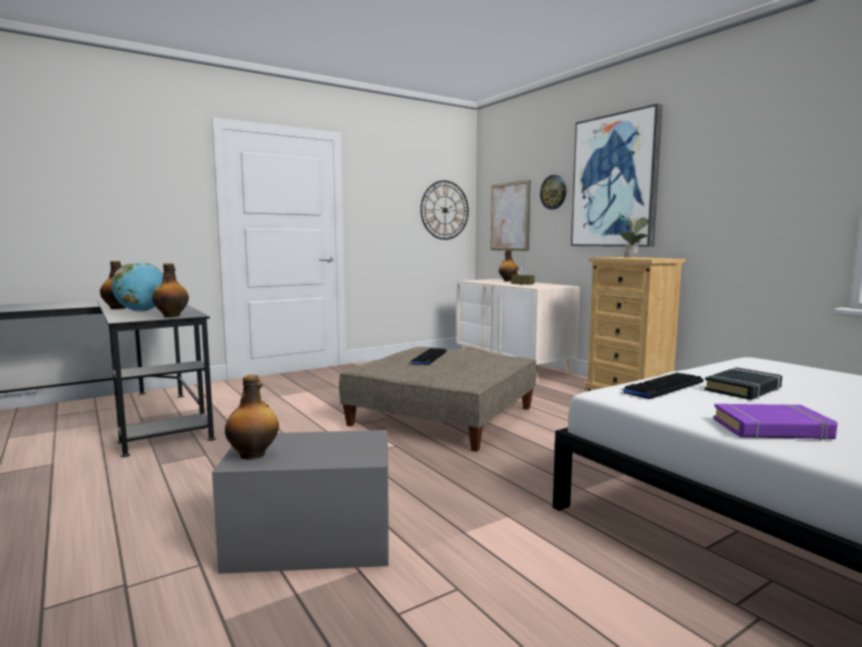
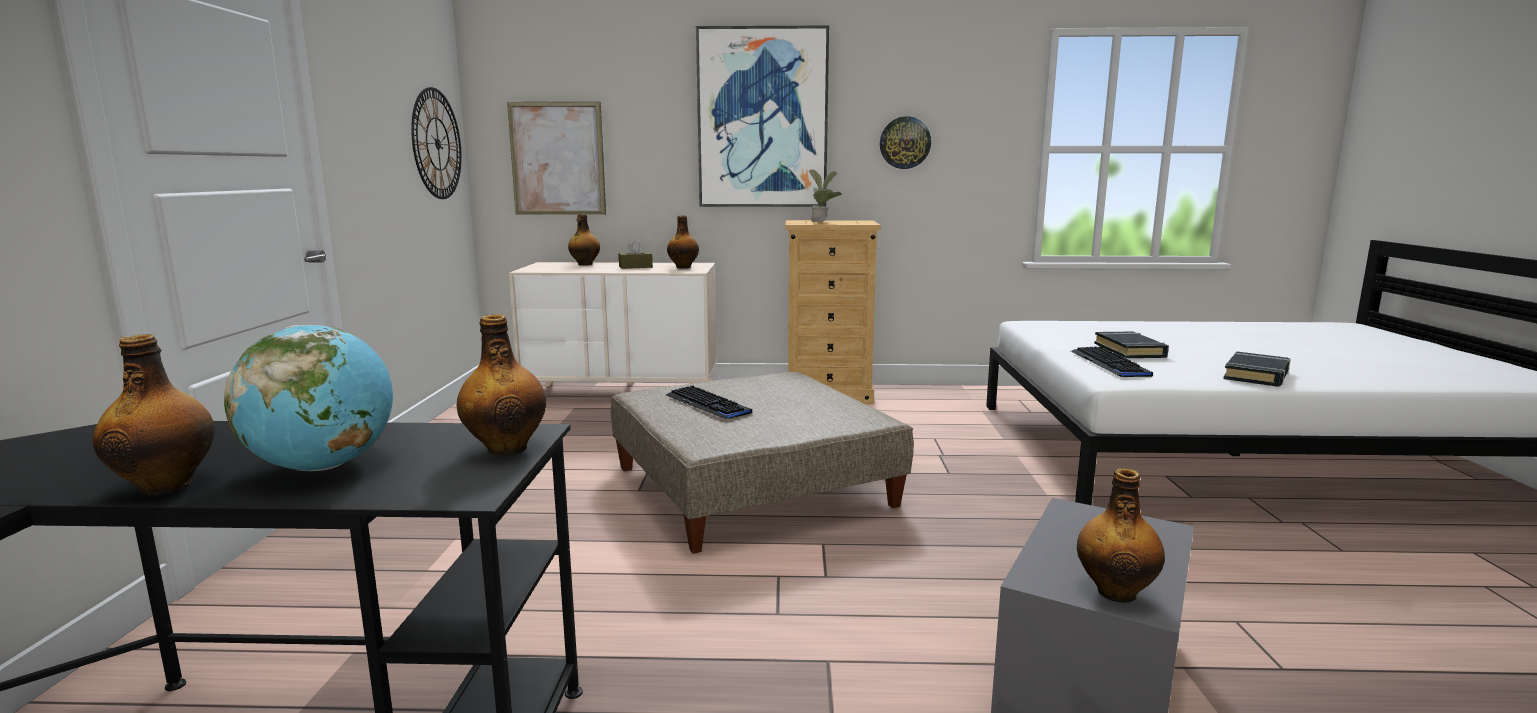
camera: 55 degrees left, 5 degrees up
wall clock [540,175,567,210] -> wall clock moved to [880,116,931,169]
purple book [713,404,838,440] -> black book [1223,352,1291,387]
none -> bottle [667,216,699,269]

